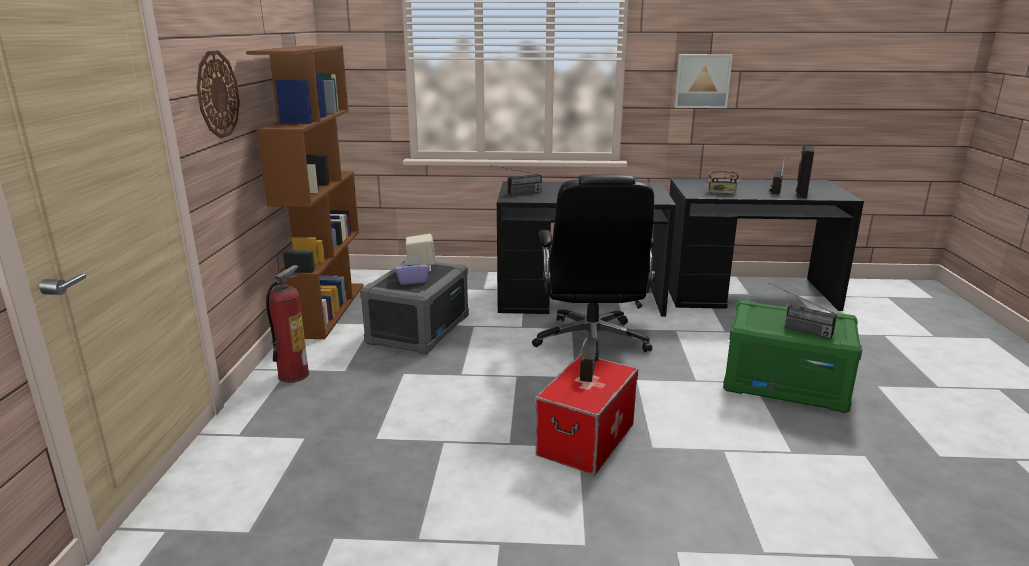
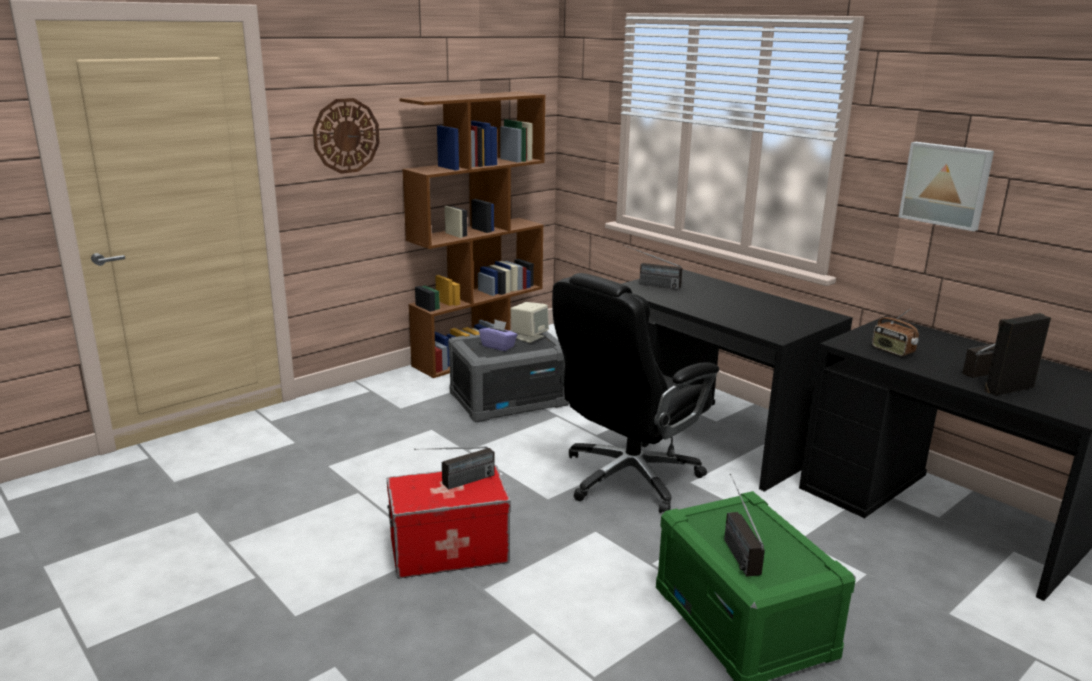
camera: 45 degrees right, 0 degrees up
fire extinguisher [266,265,309,383] -> none

